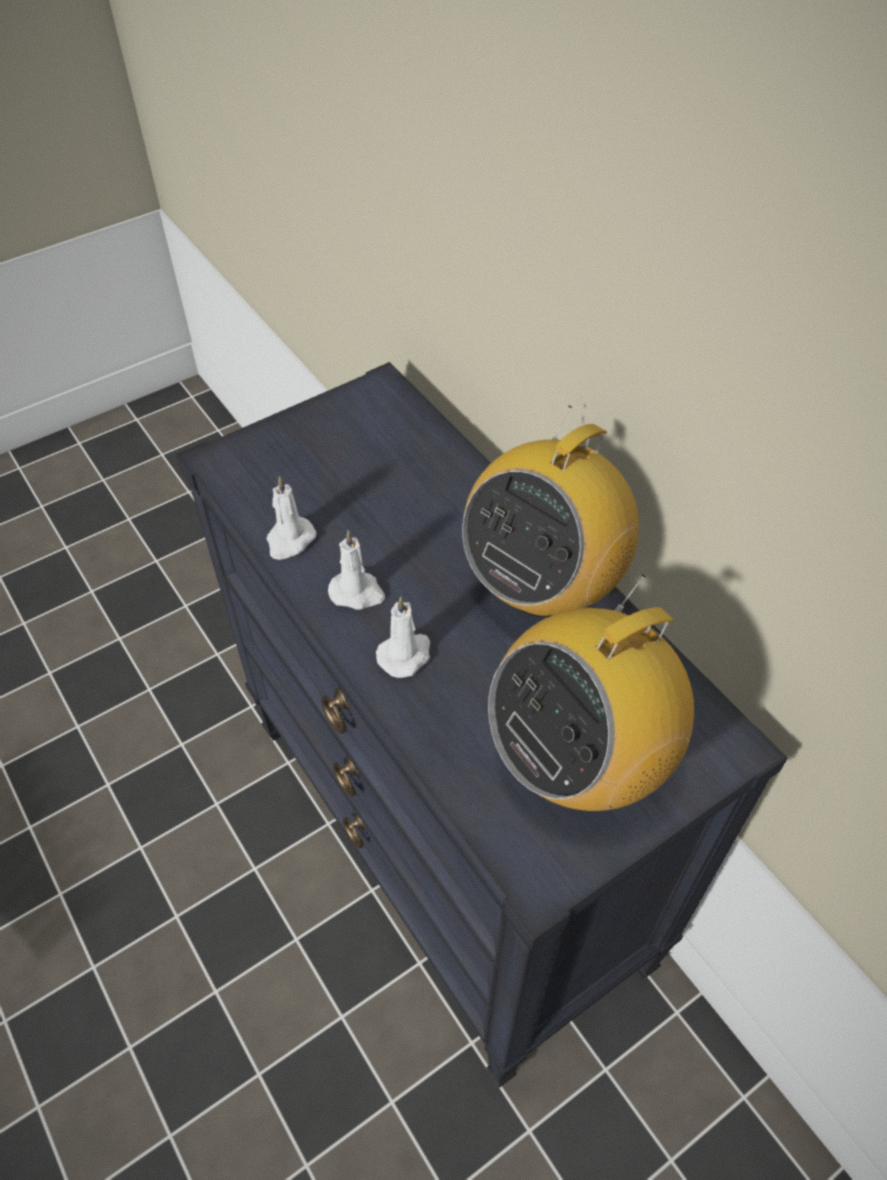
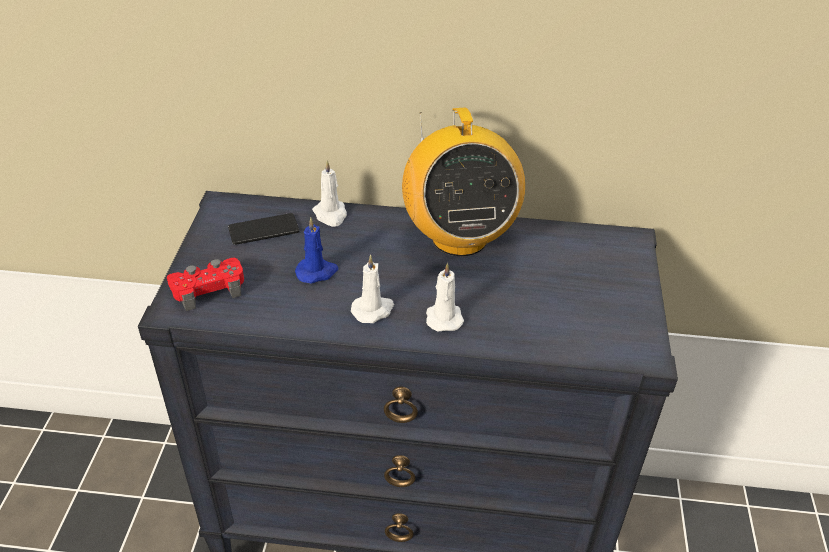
camera: 50 degrees left, 10 degrees down
white candle [267,476,316,560] -> white candle moved to [312,160,347,227]
radio [488,574,694,811] -> none
none -> red game controller [167,258,244,311]
none -> phone [228,213,300,245]
none -> blue candle [295,217,338,284]

